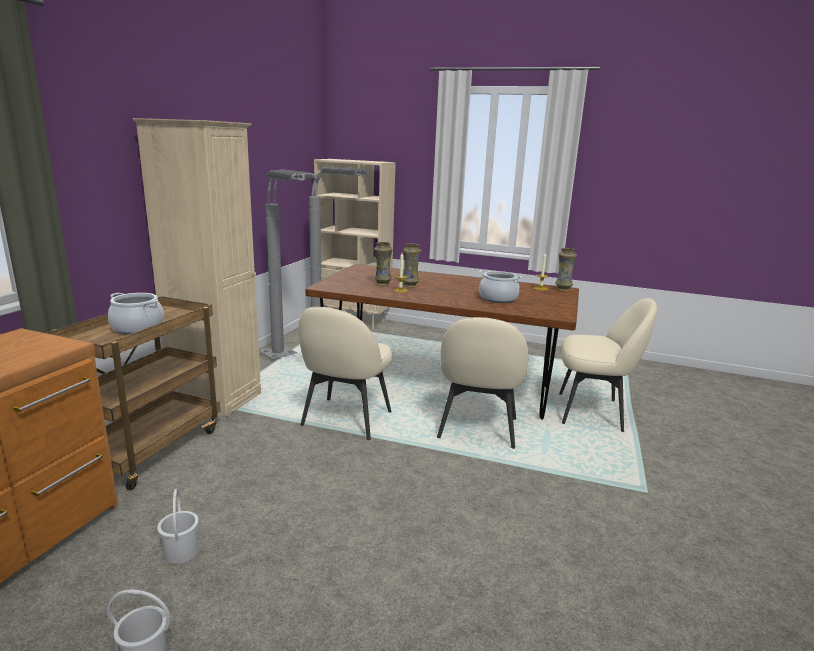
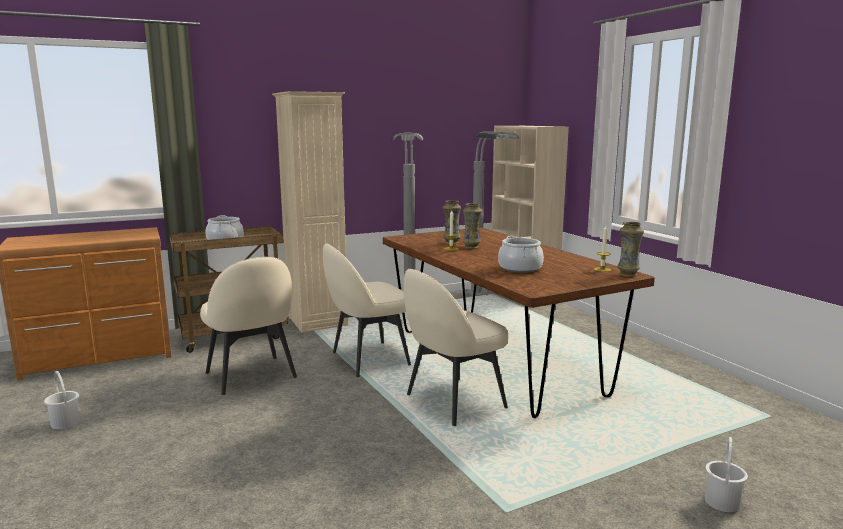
camera: 45 degrees right, 5 degrees down
white bucket [157,489,199,564] -> white bucket moved to [705,437,748,512]
beige chair [559,298,657,432] -> beige chair moved to [200,257,297,395]

